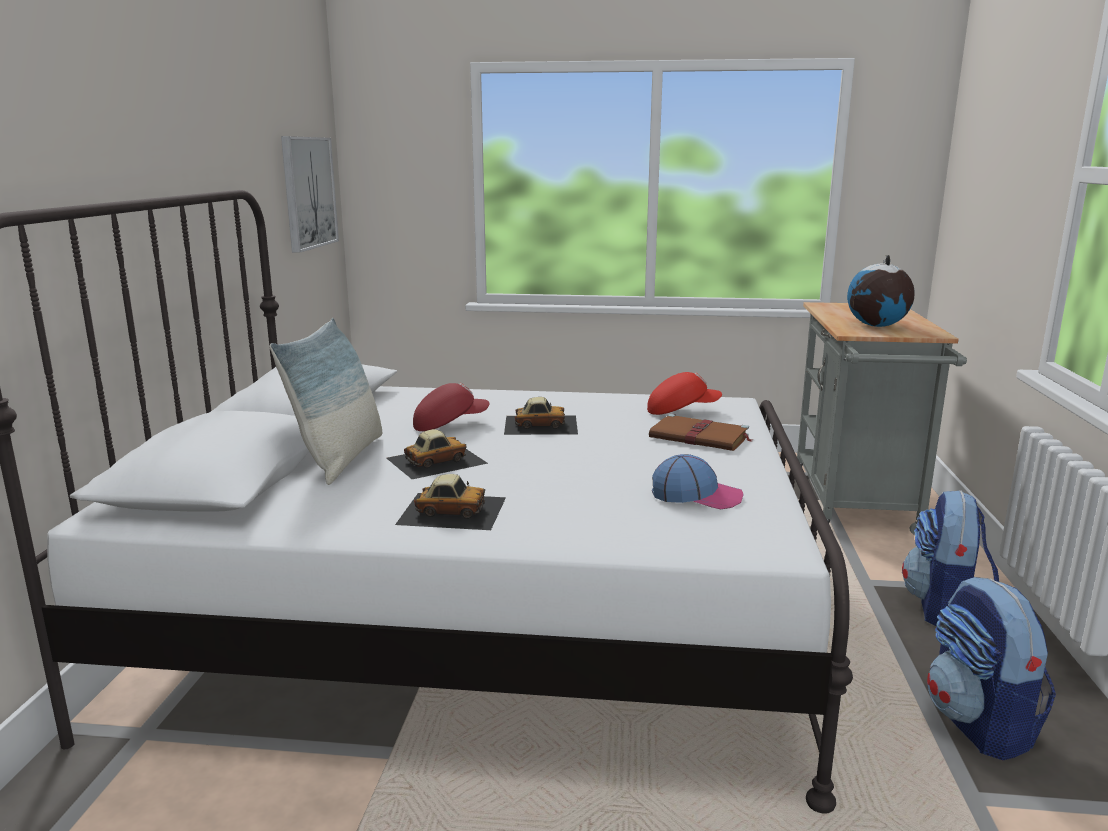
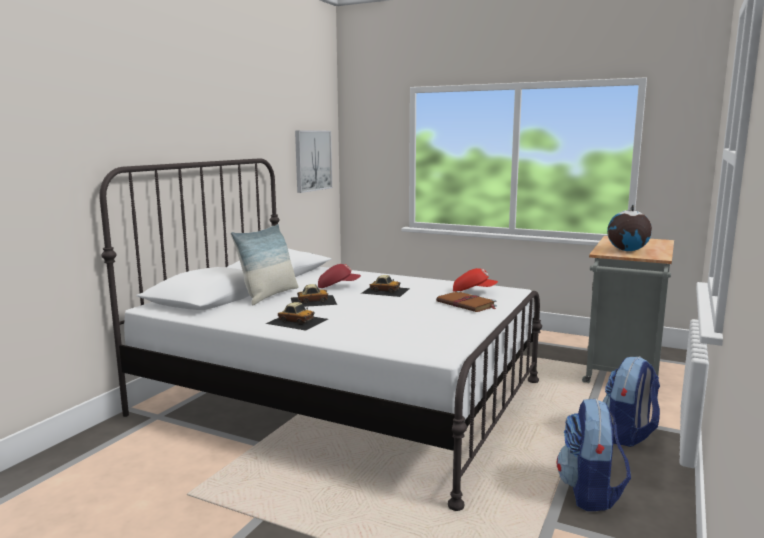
camera: 20 degrees right, 5 degrees down
cap [652,454,744,509] -> none

